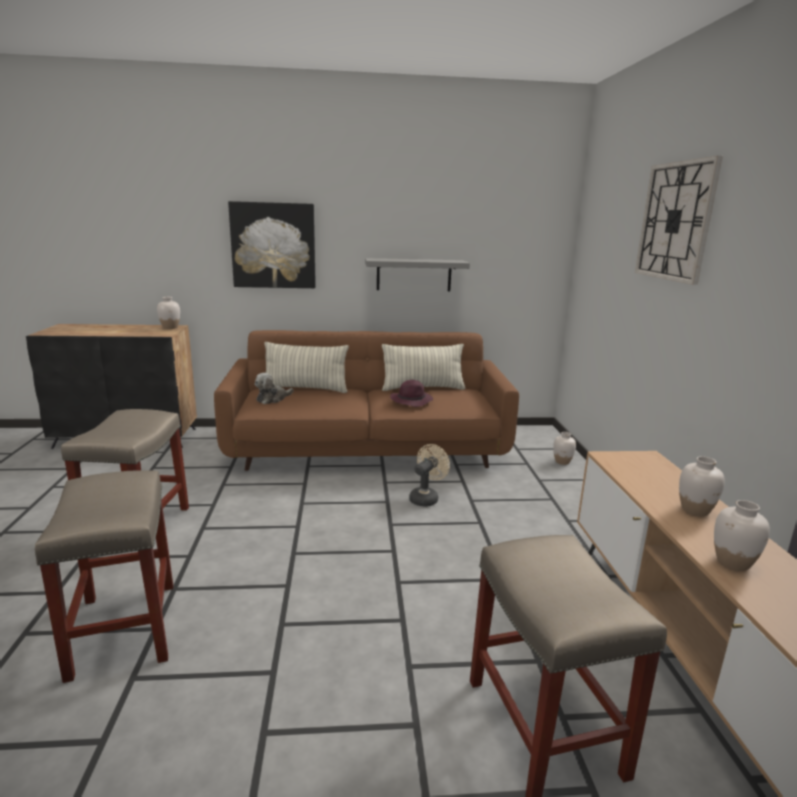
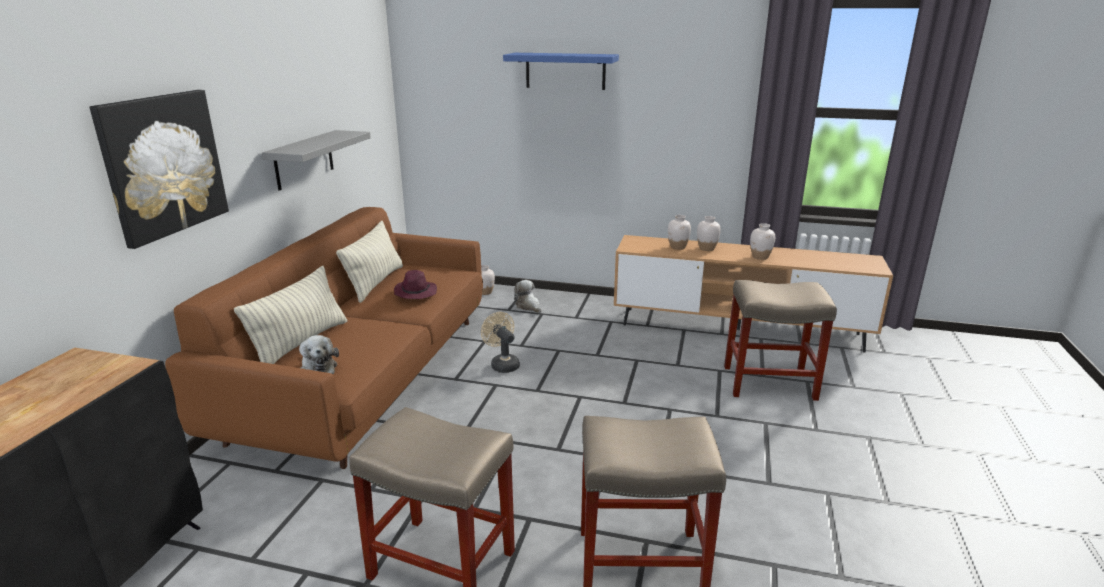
camera: 70 degrees left, 5 degrees up
white vase [157,297,180,329] -> white vase moved to [668,215,691,250]
wall clock [635,156,723,285] -> blue shelf [503,53,619,90]
none -> plush toy [514,280,541,313]

